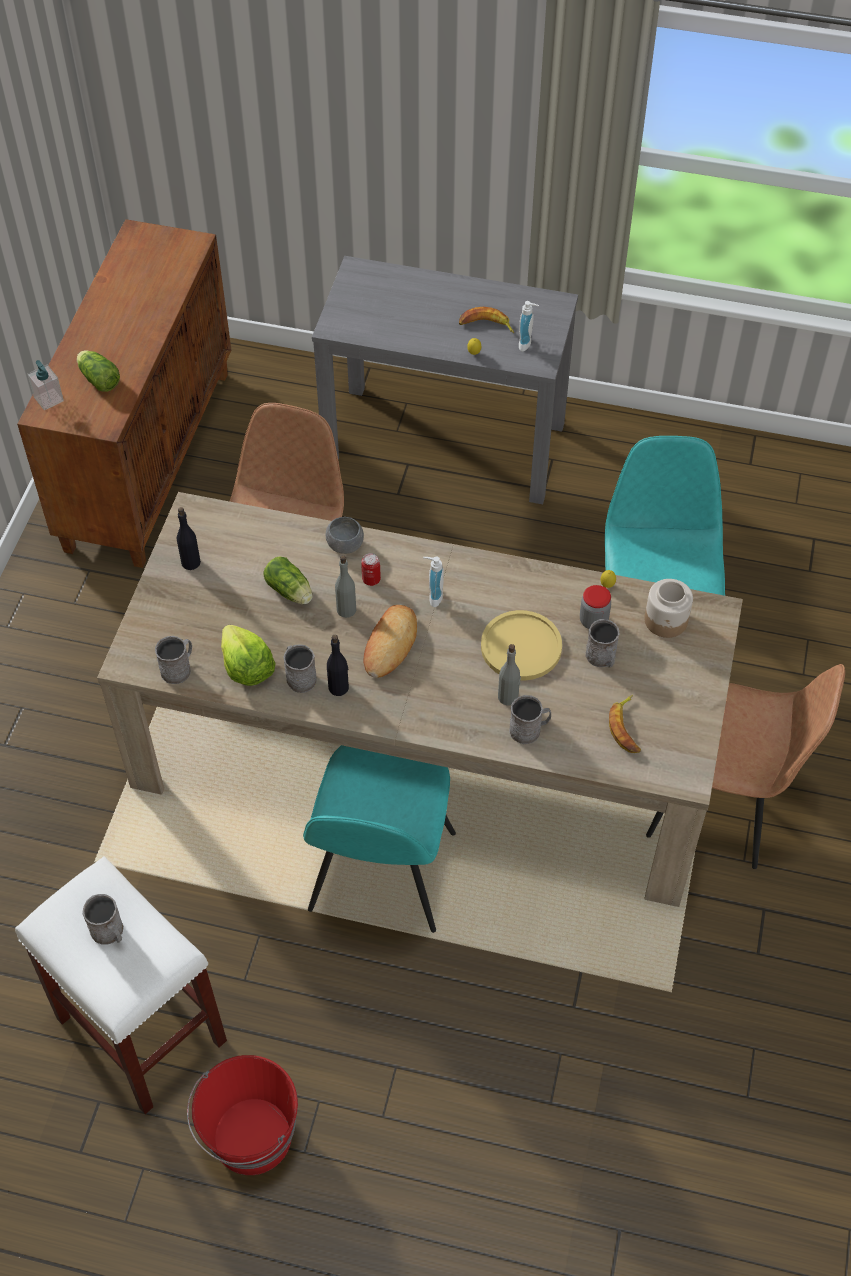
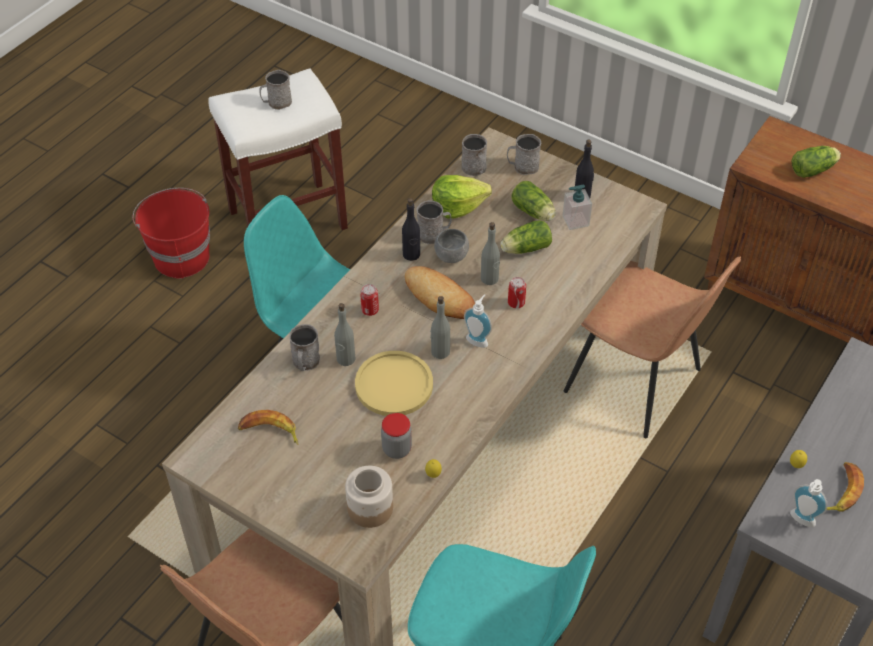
camera: 110 degrees right, 5 degrees down
soap dispenser [28,360,64,410] -> soap dispenser moved to [563,185,592,230]
grey bowl [326,517,364,554] -> grey bowl moved to [434,229,469,263]
grey mug [586,619,620,668] -> grey mug moved to [507,134,541,175]
none -> can [360,284,379,316]
none -> grey bottle [430,296,450,359]
none -> lettuce [511,181,556,221]

